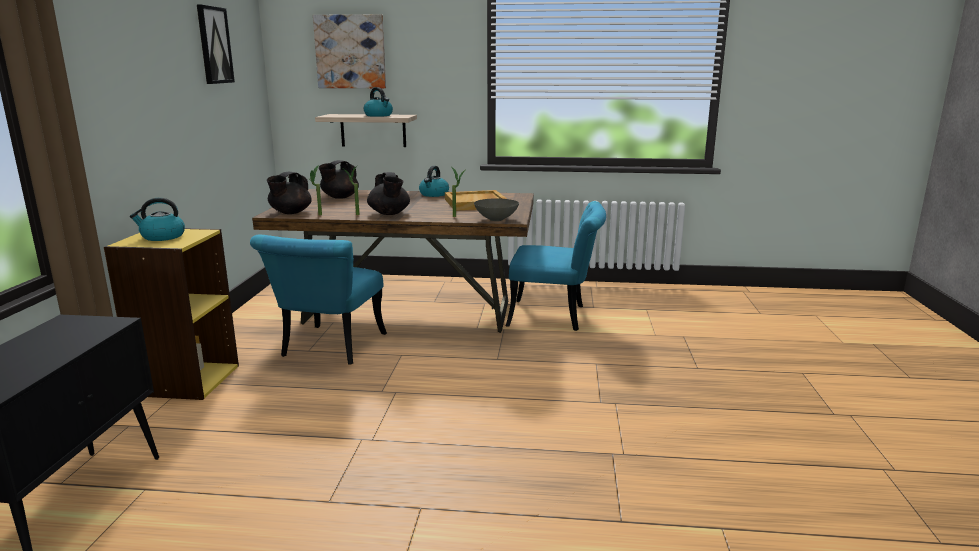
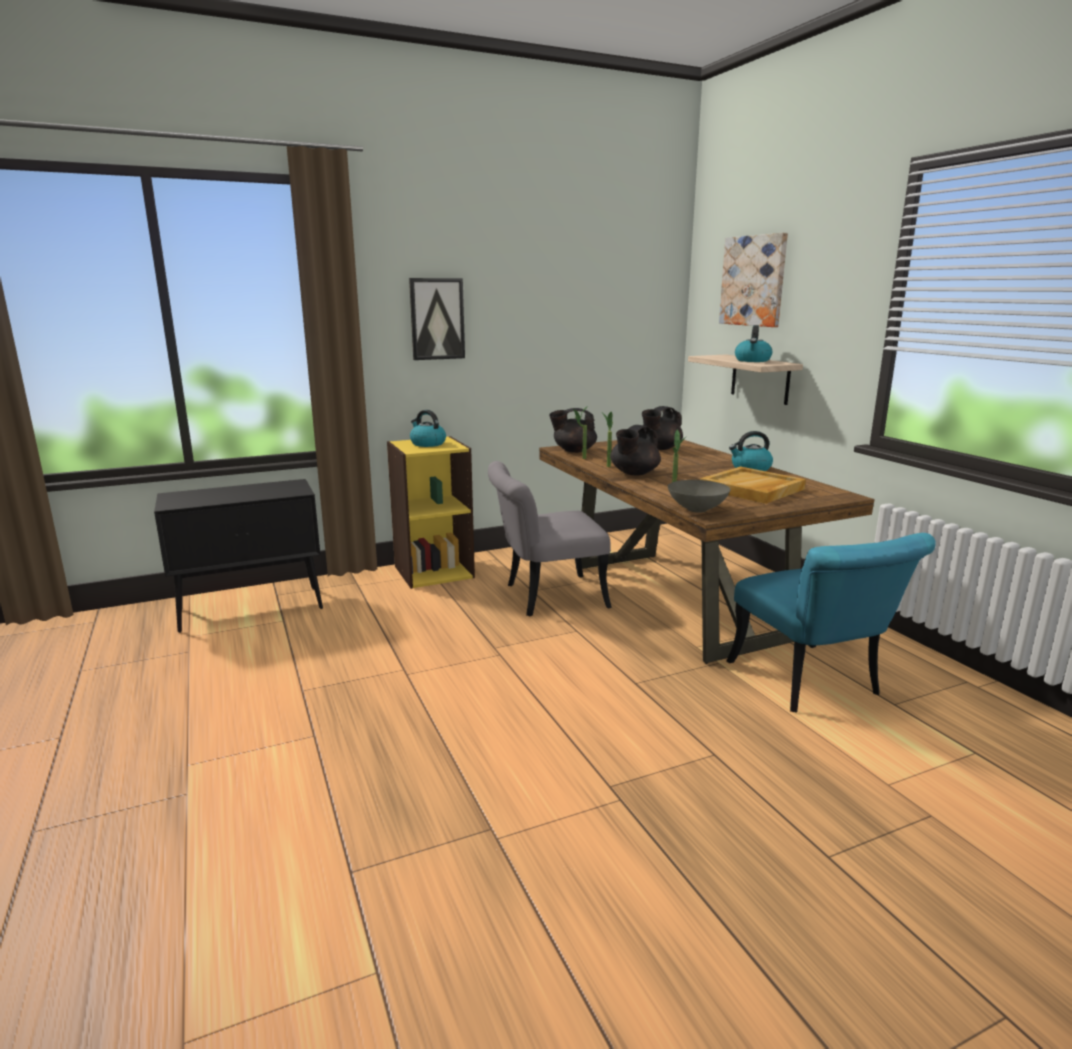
camera: 60 degrees right, 0 degrees up
picture [197,5,235,84] -> picture moved to [409,278,465,360]
turquoise chair [250,235,387,364] -> grey chair [488,461,612,616]
black teapot [319,160,359,199] -> black teapot turned 45 degrees counterclockwise [642,406,683,450]

